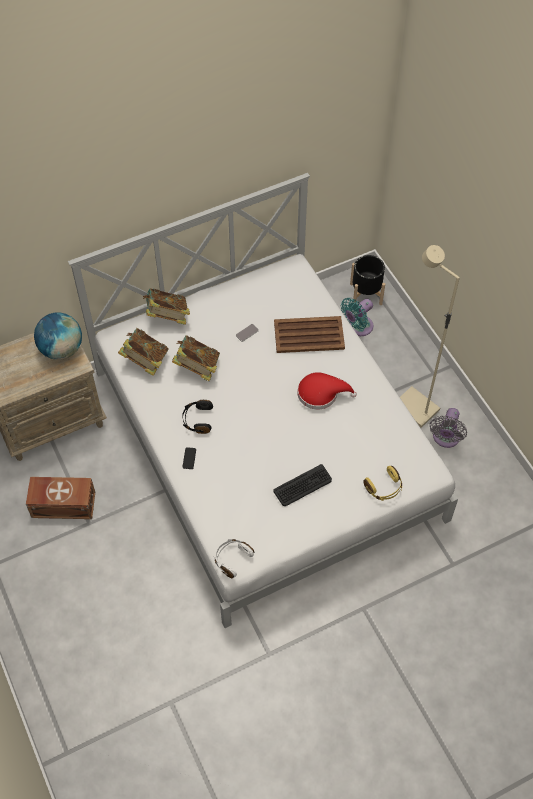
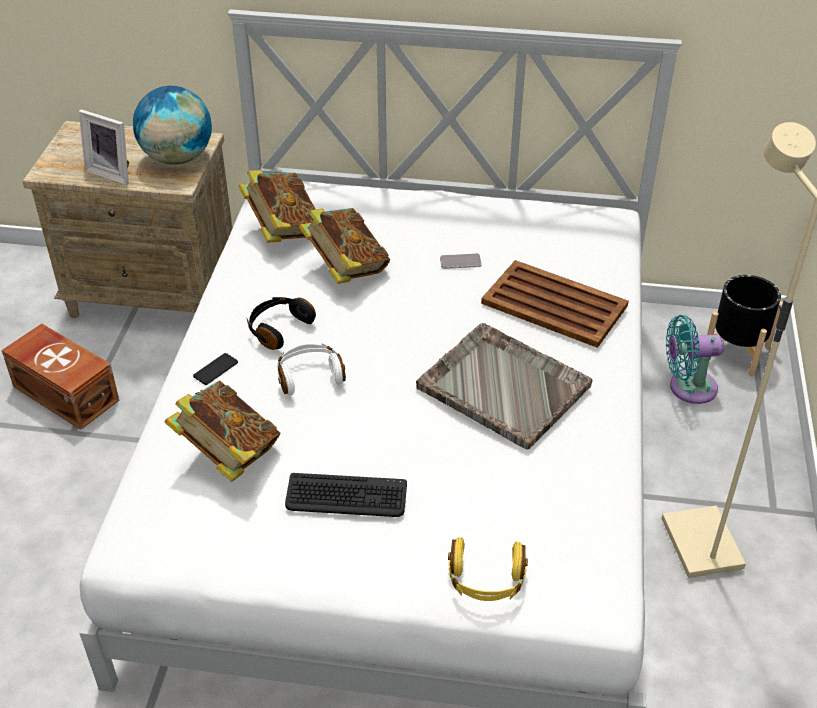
camera: 35 degrees right, 15 degrees down
book [143,289,190,325] -> book moved to [164,381,280,482]
white headphones [214,539,254,578] -> white headphones moved to [277,343,346,395]
red hat [297,372,357,410] -> grey tray [416,323,593,450]
grey fan [430,408,467,448] -> none
none -> picture frame [79,109,129,185]

